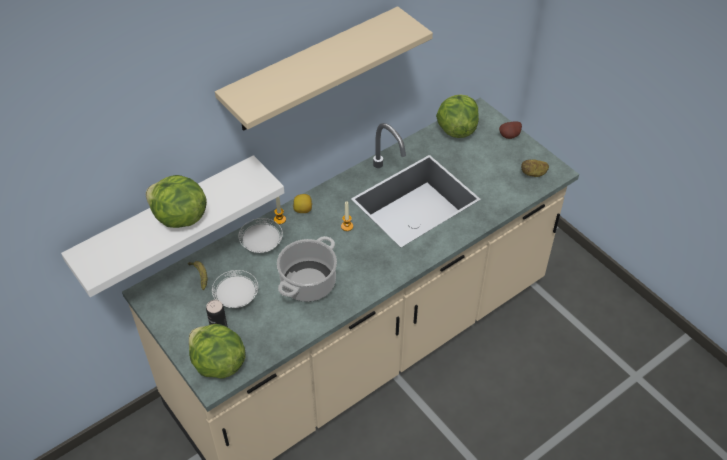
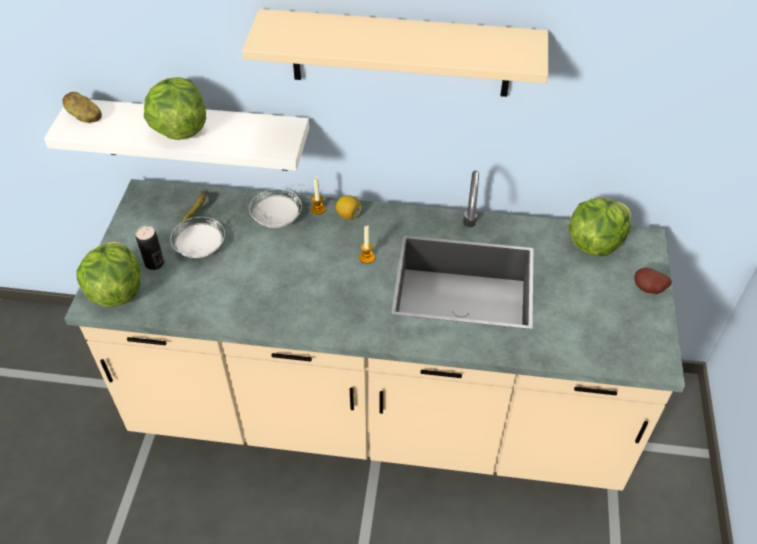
camera: 45 degrees right, 0 degrees up
cooking pot [277,236,337,302] -> none
potato [521,159,549,177] -> potato moved to [63,92,102,123]

